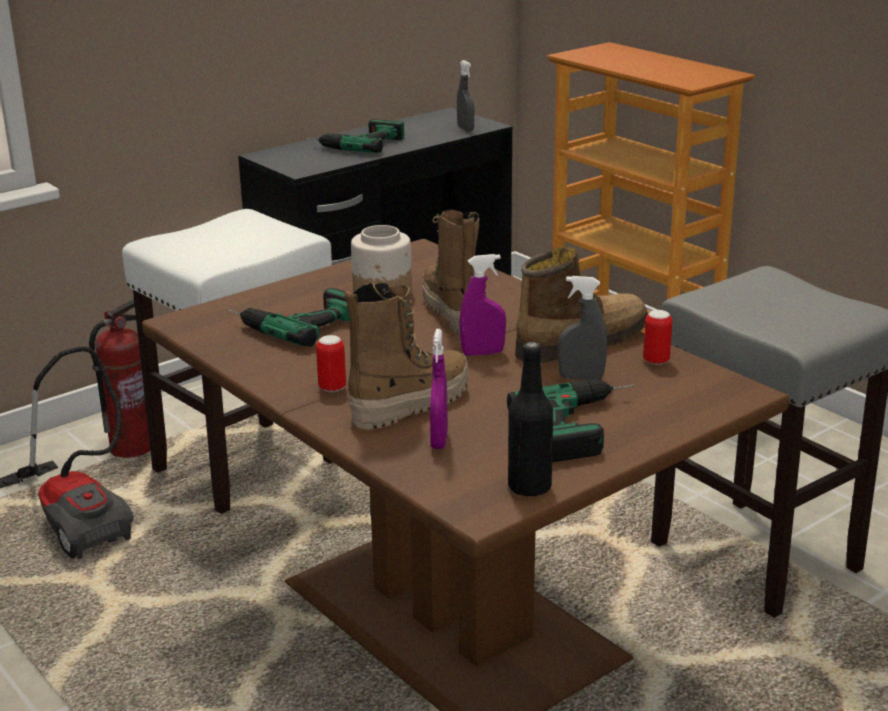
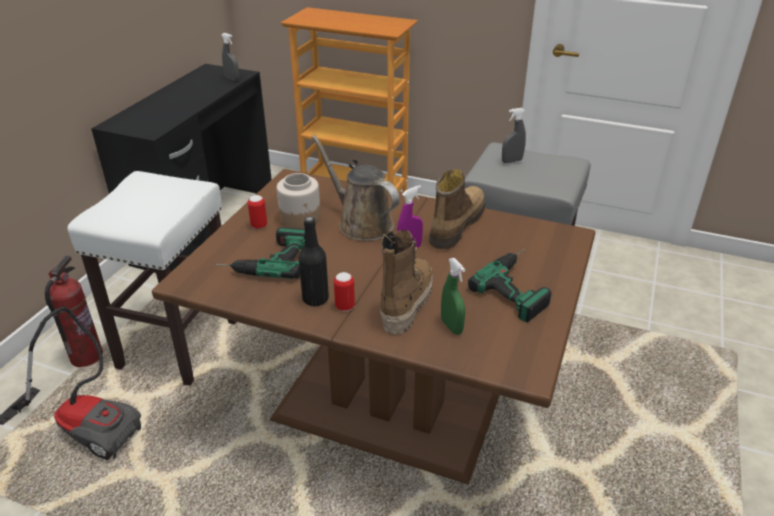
camera: 30 degrees left, 10 degrees up
power drill [305,119,404,153] -> none
boot [422,209,479,335] -> brown watering can [312,135,400,241]
purple spray bottle [430,329,448,449] -> green spray bottle [441,258,465,335]
black bottle [508,342,553,497] -> black bottle moved to [299,216,329,306]
grey spray bottle [558,276,607,380] -> grey spray bottle moved to [502,108,526,163]
can [643,310,672,365] -> can moved to [248,195,267,229]

